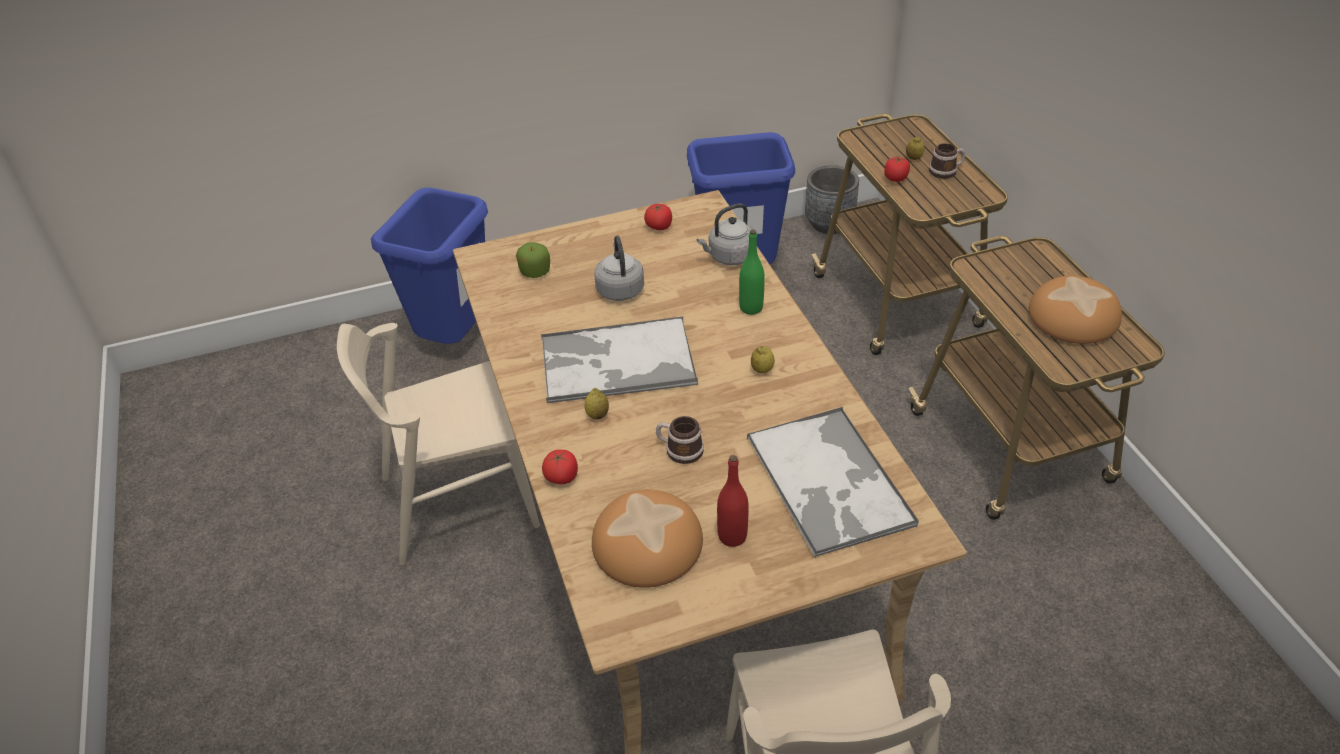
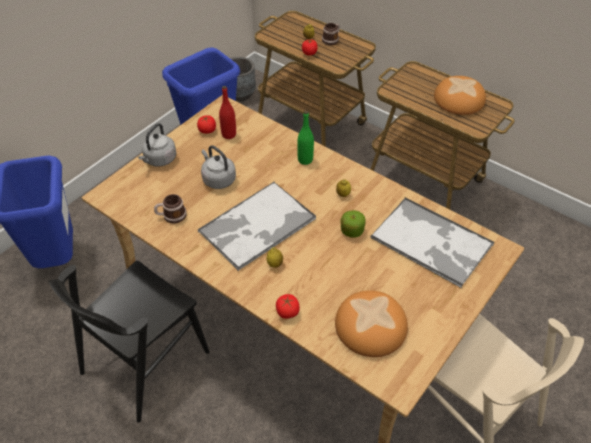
camera: 35 degrees left, 5 degrees up
beige chair [337,323,540,565] -> black chair [49,261,209,423]
apple [516,242,550,278] -> apple moved to [340,210,366,238]
mug [656,416,704,464] -> mug moved to [154,194,187,223]
grey kettle [697,203,753,265] -> grey kettle moved to [138,123,176,166]
red bottle [717,455,749,547] -> red bottle moved to [219,86,236,139]

